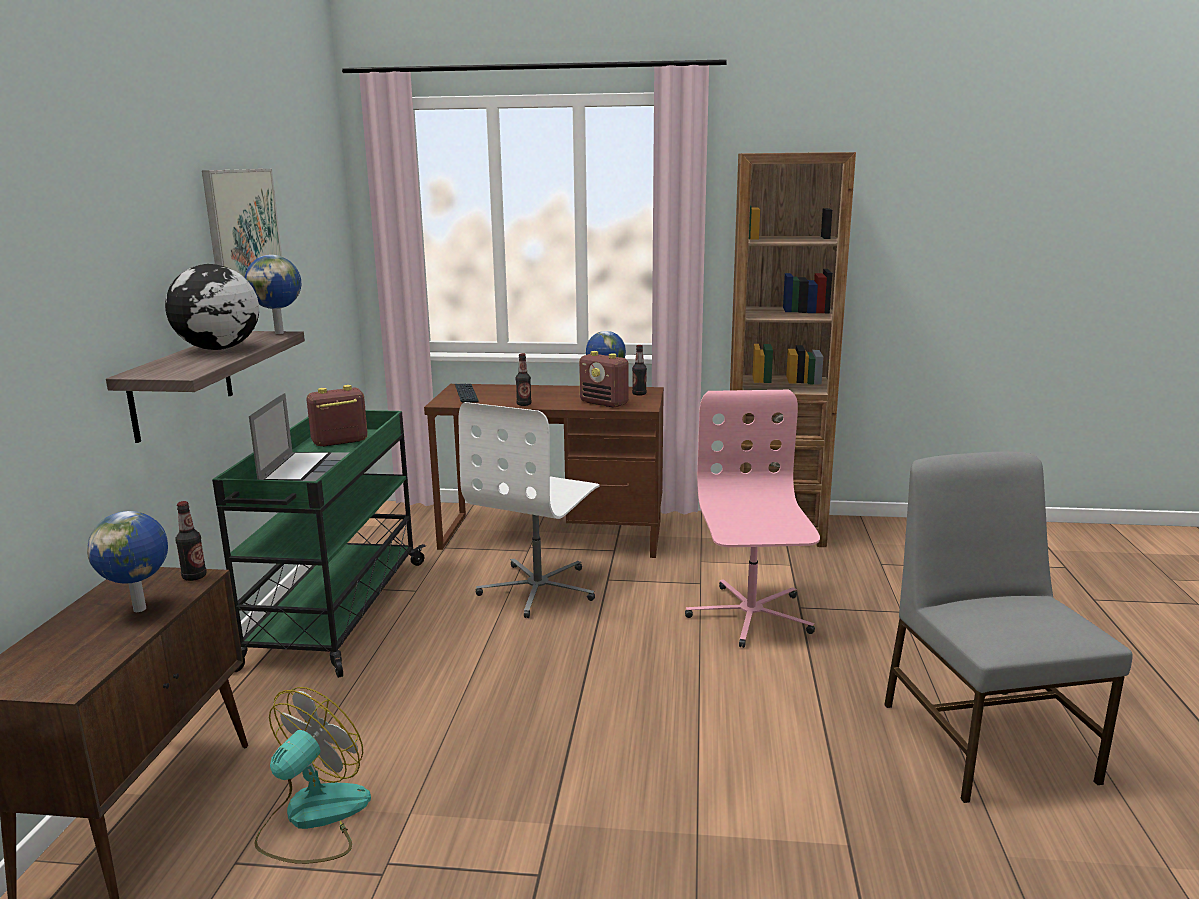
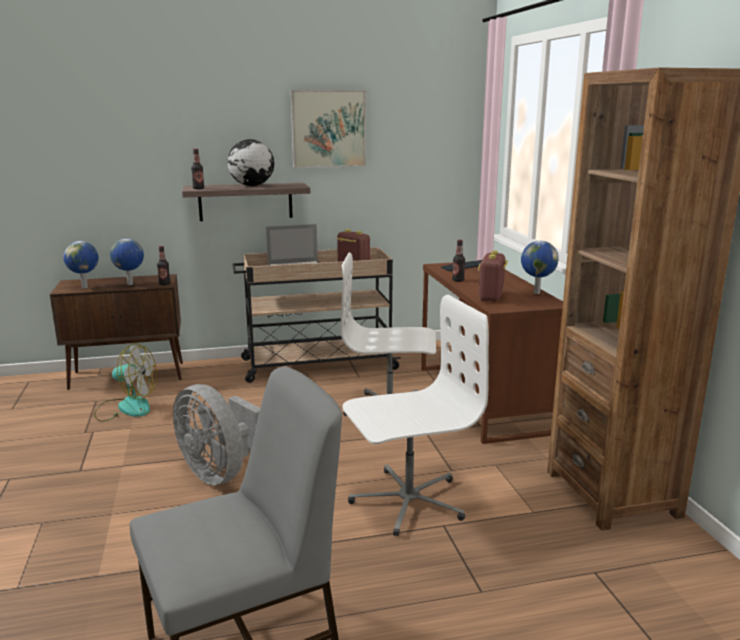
camera: 70 degrees right, 0 degrees up
green cart [212,410,426,678] -> beige cart [232,247,401,383]
globe [245,255,301,334] -> globe moved to [63,241,99,288]
bottle [632,345,647,396] -> bottle moved to [191,149,204,189]
pink office chair [685,390,820,648] -> white office chair [342,294,489,536]
none -> grey fan [173,384,260,485]

